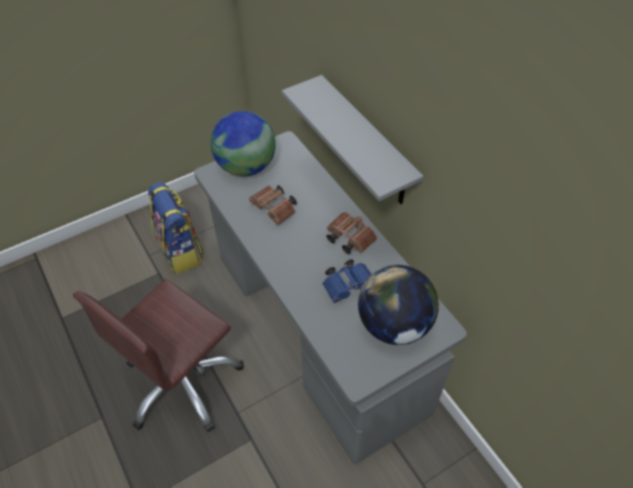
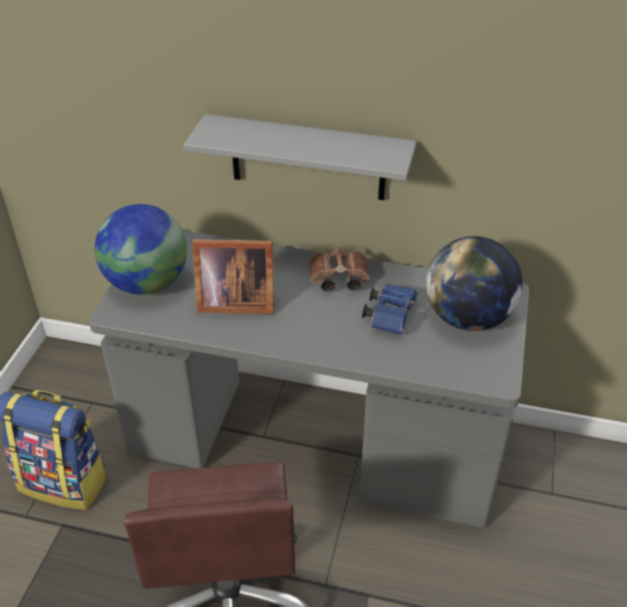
camera: 45 degrees left, 10 degrees down
brown binoculars [249,185,297,225] -> picture frame [192,239,274,314]

